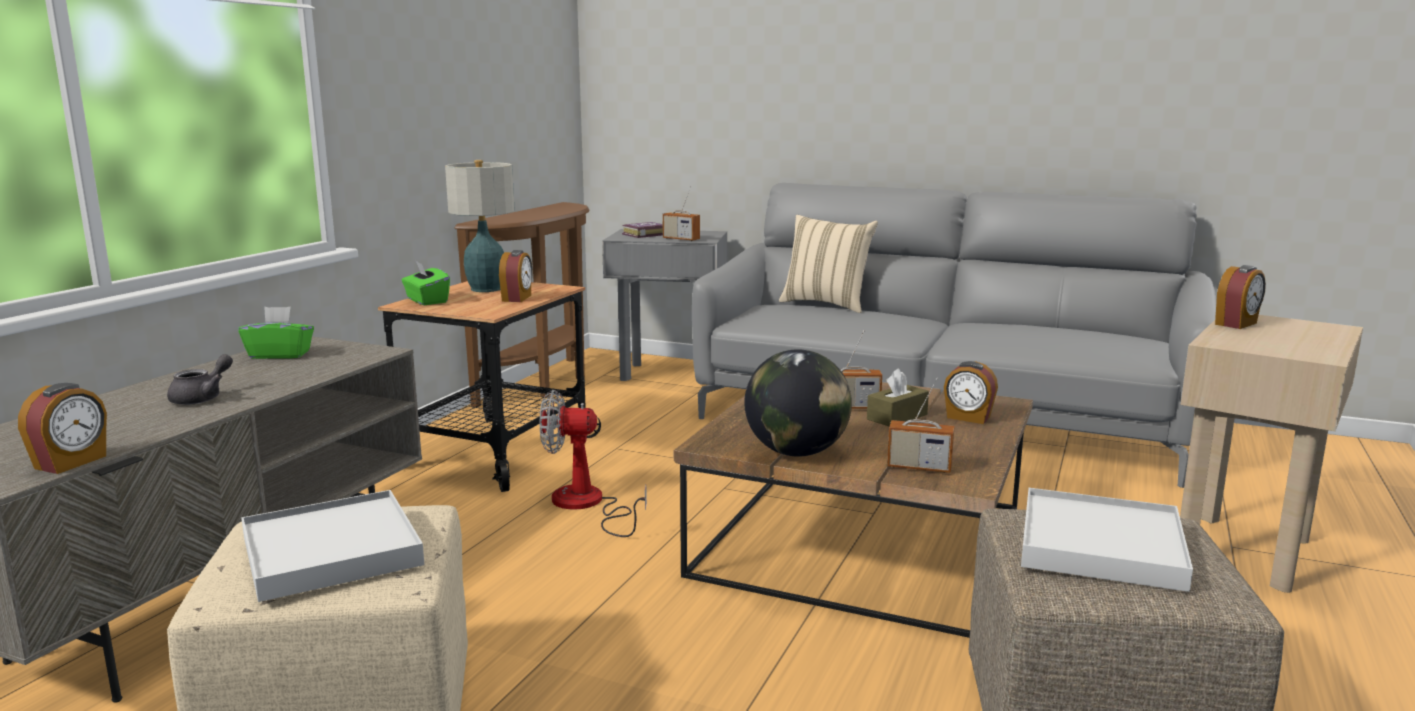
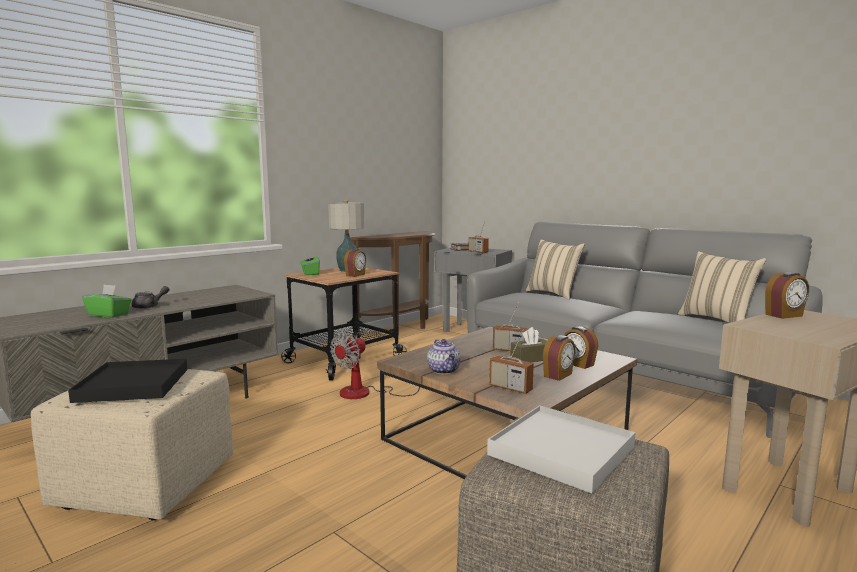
camera: 20 degrees right, 5 degrees down
alarm clock [18,383,107,474] -> alarm clock moved to [543,335,575,381]
green tissue box [238,307,314,359] -> green tissue box moved to [82,285,132,318]
white tray [241,490,424,602] -> black tray [68,359,187,403]
fan [540,390,647,537] -> fan turned 75 degrees counterclockwise [330,332,420,399]
globe [744,349,852,457] -> teapot [427,339,461,374]
none -> beige pillow [678,251,766,323]

